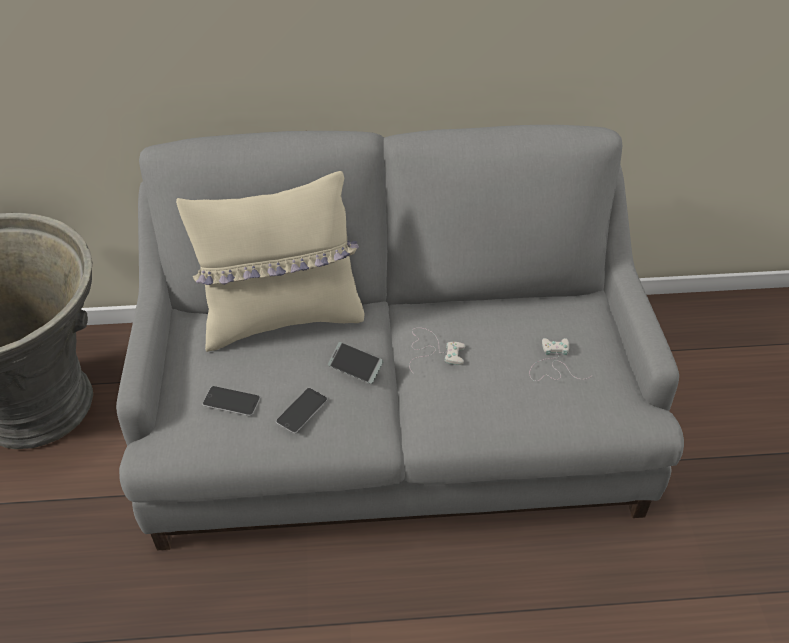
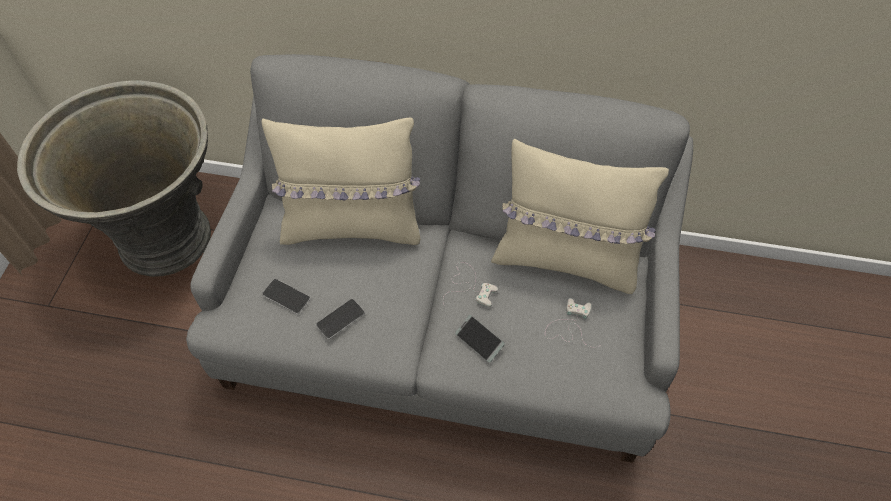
camera: 15 degrees right, 10 degrees up
phone [328,342,384,384] -> phone moved to [455,315,505,363]
none -> beige pillow [491,139,669,294]

